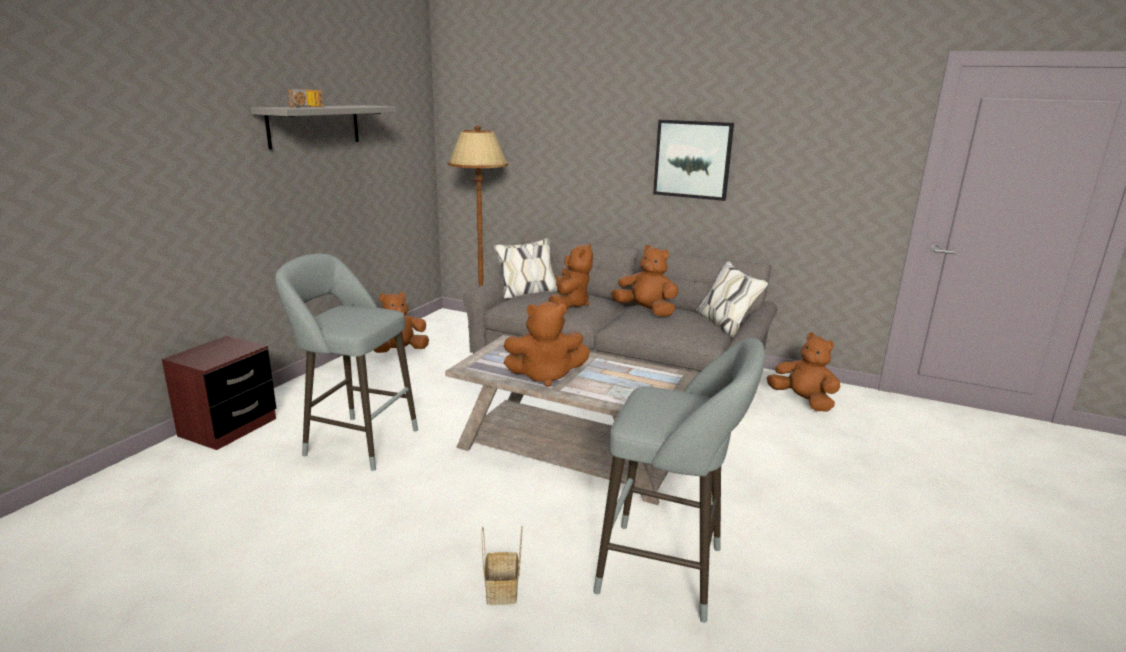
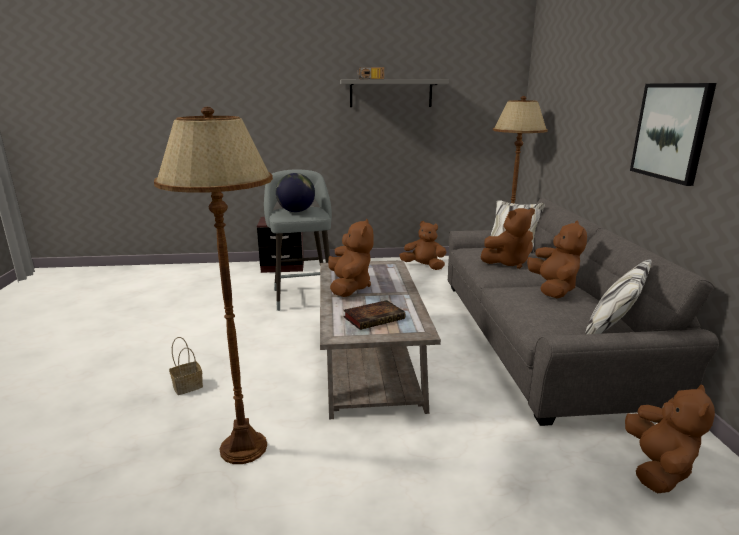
camera: 60 degrees right, 0 degrees up
brown plush toy [504,302,590,387] -> brown plush toy turned 150 degrees counterclockwise [328,218,374,297]
grey stool [593,338,765,623] -> brown floor lamp [154,107,273,464]
none -> globe [276,173,315,212]
none -> book [343,300,405,330]

